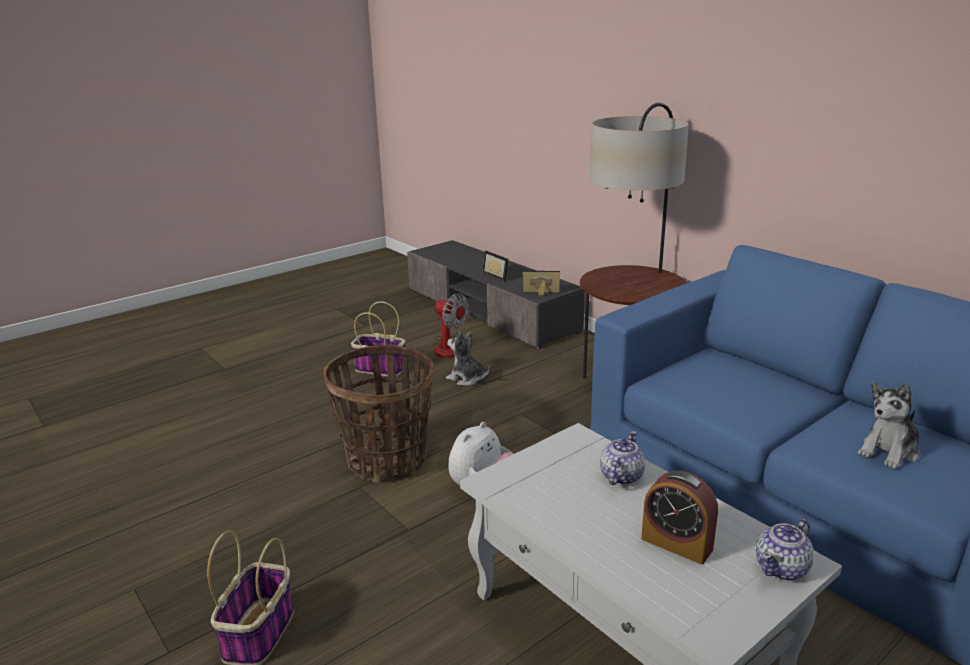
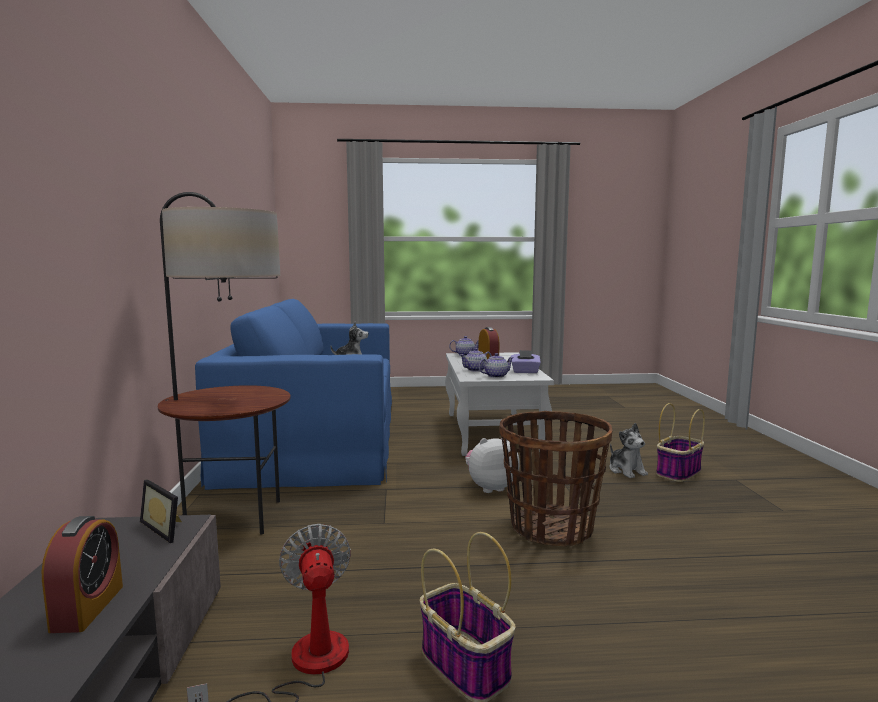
camera: 145 degrees left, 15 degrees down
plush toy [446,331,490,386] -> plush toy moved to [609,423,648,478]
picture frame [482,251,508,281] -> alarm clock [42,516,123,633]
none -> teapot [479,353,513,378]
none -> purple tissue box [511,350,541,373]

